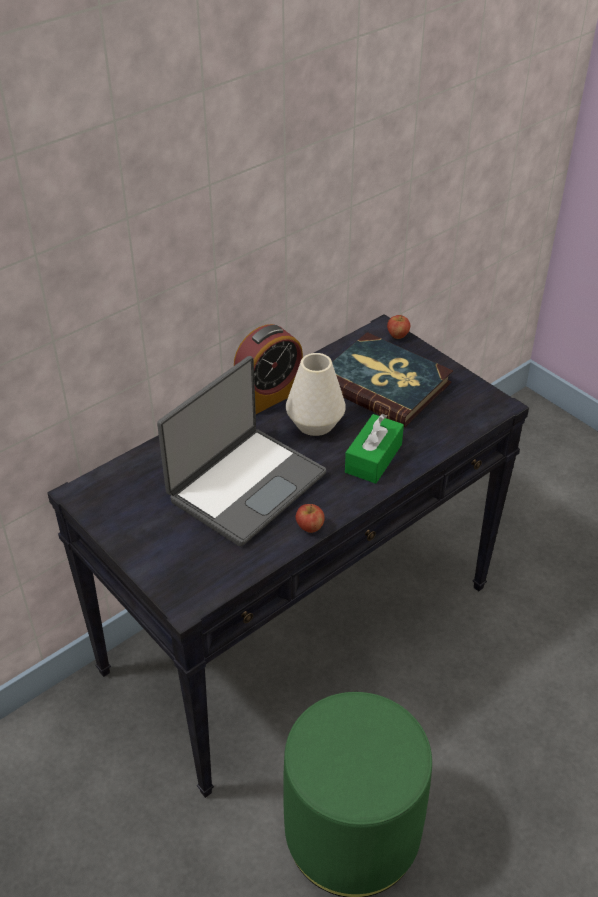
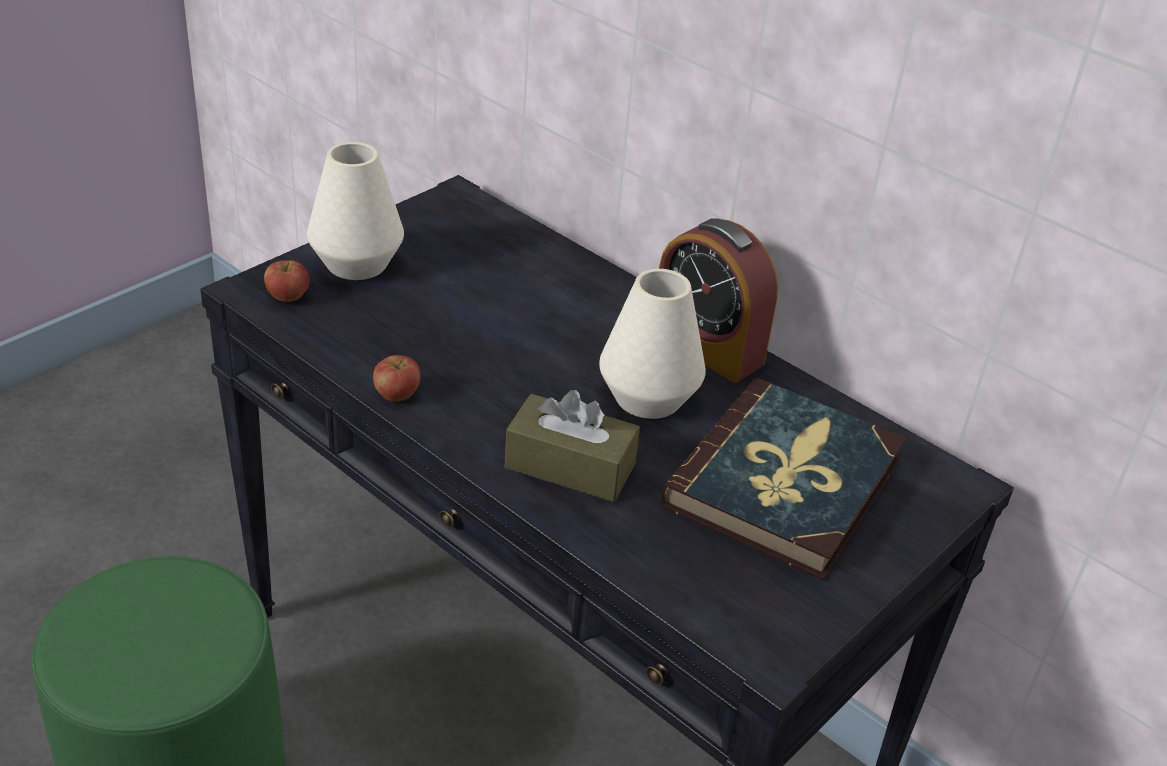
camera: 80 degrees right, 5 degrees down
laptop [157,356,327,546] -> none
green tissue box [345,414,404,484] -> brown tissue box [505,390,640,502]
apple [387,315,410,339] -> apple moved to [264,260,310,302]
none -> white vase [307,142,404,280]

